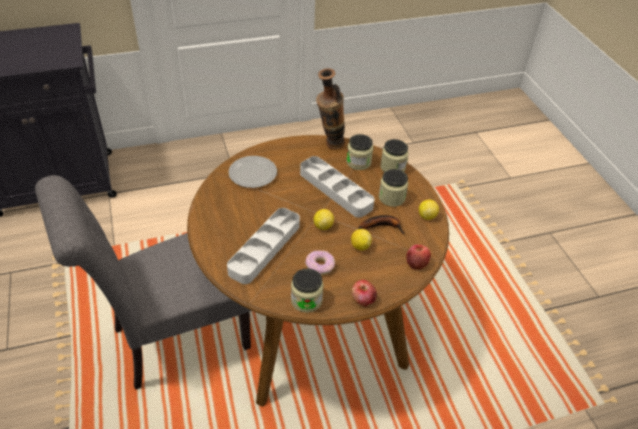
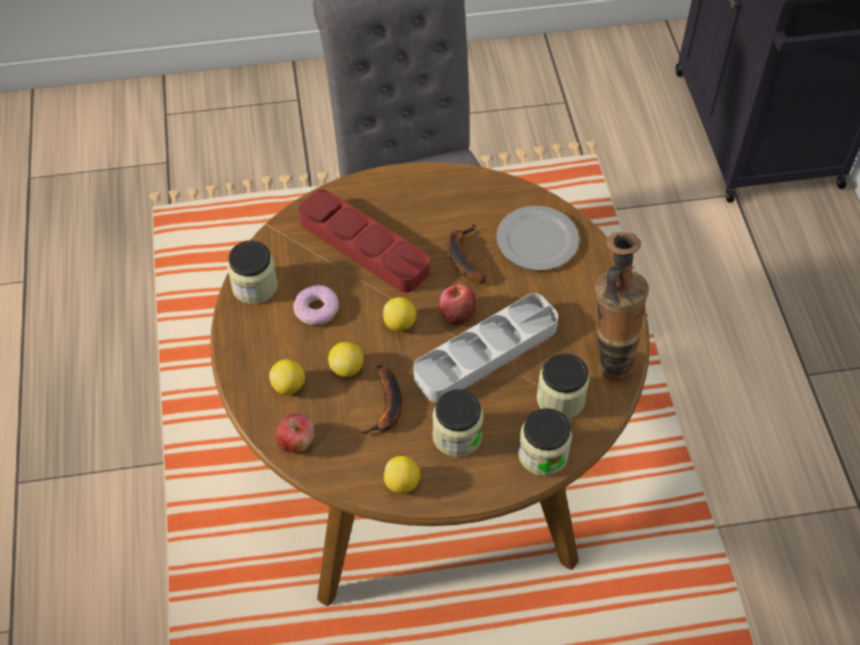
camera: 100 degrees right, 10 degrees up
grey tray [227,208,300,284] -> red tray [298,189,429,293]
apple [351,280,377,307] -> apple moved to [440,284,476,325]
none -> lemon [269,359,305,395]
none -> banana [447,224,486,283]

